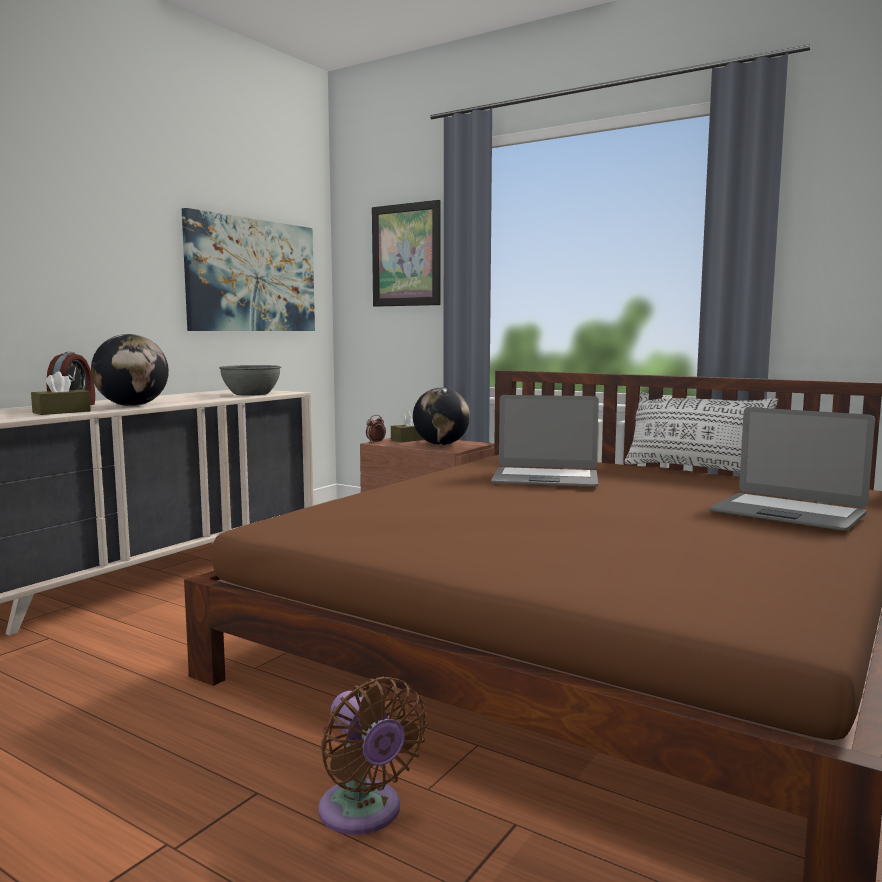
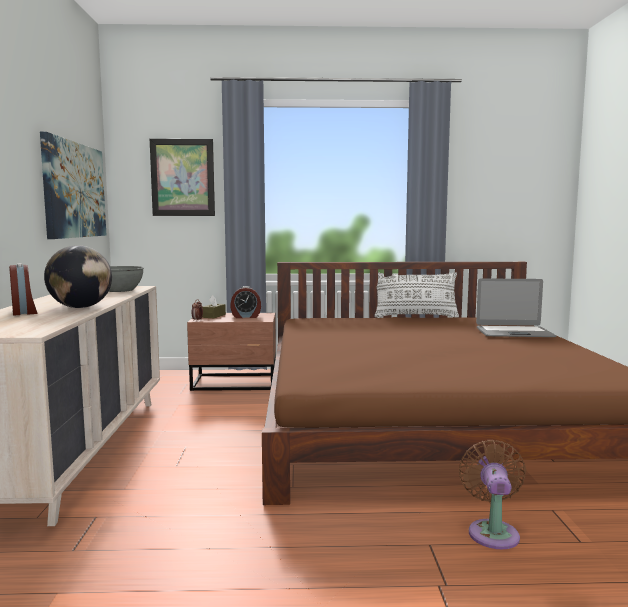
camera: 35 degrees left, 0 degrees up
brown tissue box [31,371,91,415] -> none
brown fan [318,677,427,835] -> brown fan turned 105 degrees counterclockwise [459,440,526,549]
globe [413,388,470,445] -> alarm clock [231,286,261,318]
laptop [491,395,599,487] -> none

